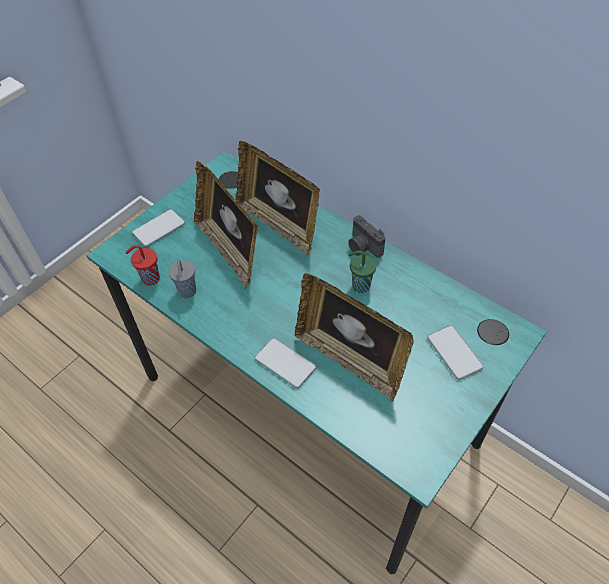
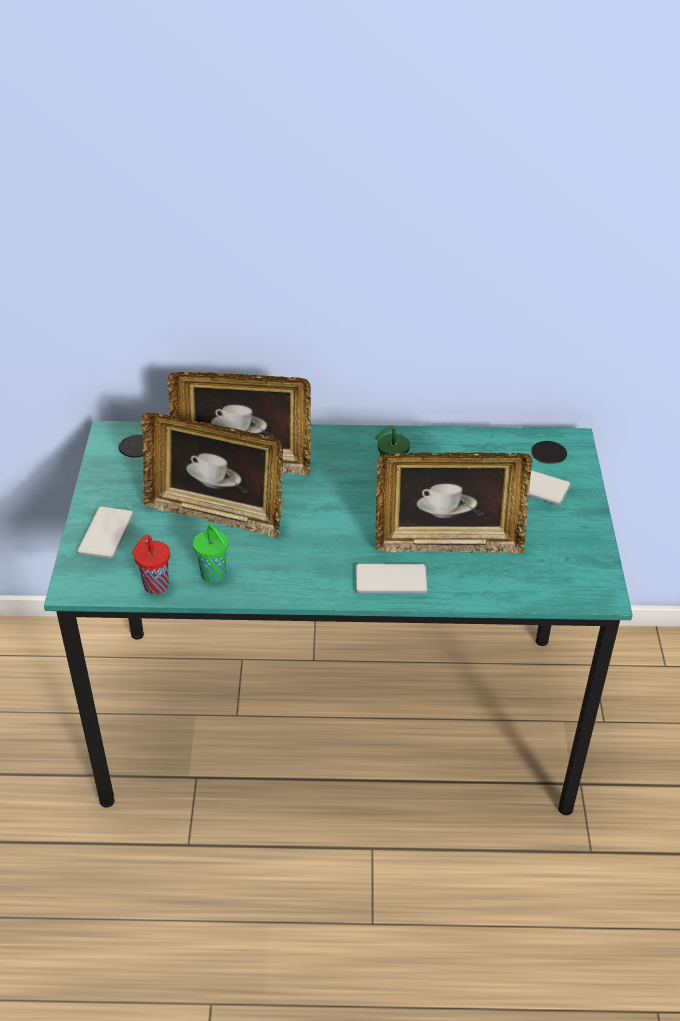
camera: 40 degrees left, 10 degrees down
grey cup [168,259,196,298] -> green cup [193,524,229,583]
camera [348,215,385,258] -> none

